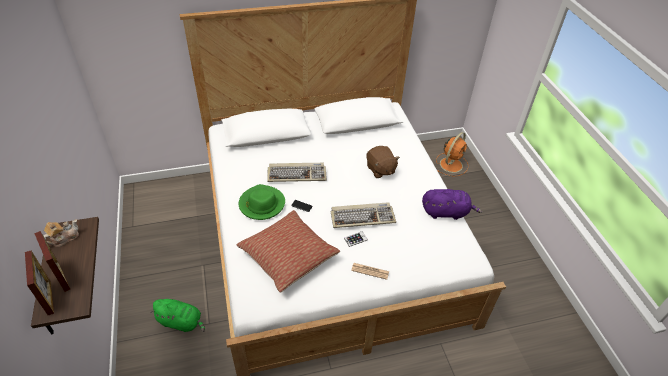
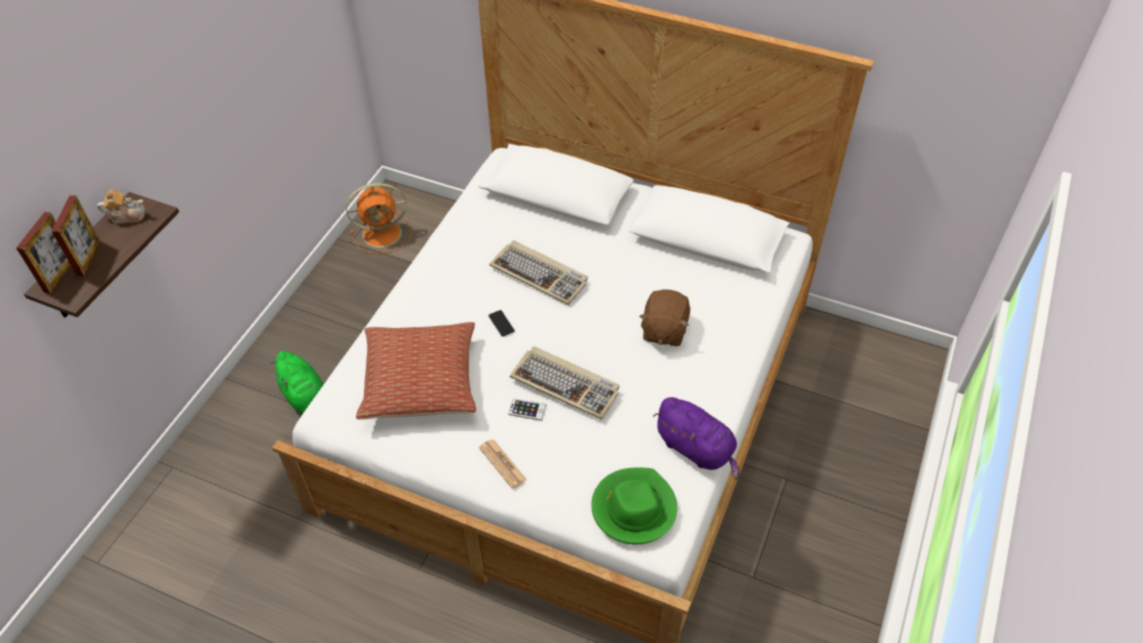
camera: 40 degrees right, 5 degrees up
green hat [239,184,285,220] -> green hat moved to [591,468,677,545]
orange fan [436,132,469,177] -> orange fan moved to [346,183,412,254]

